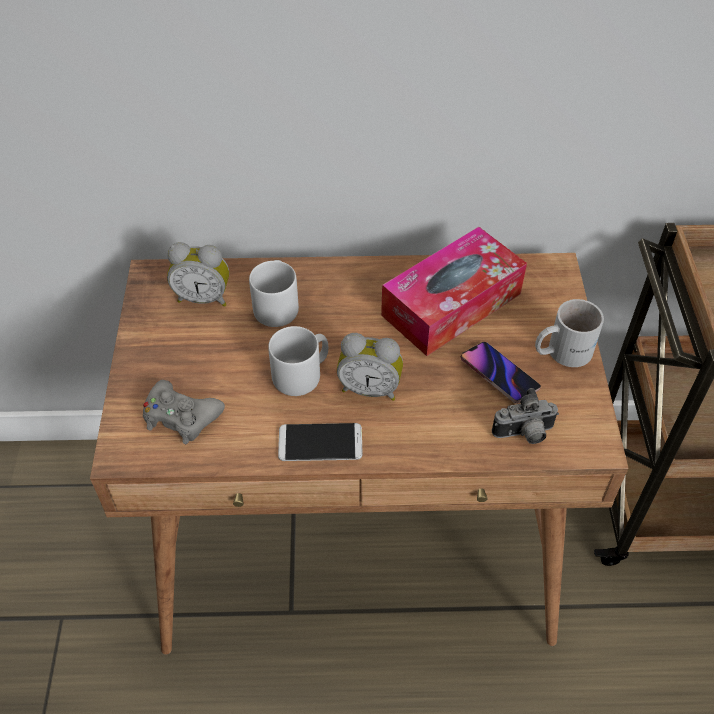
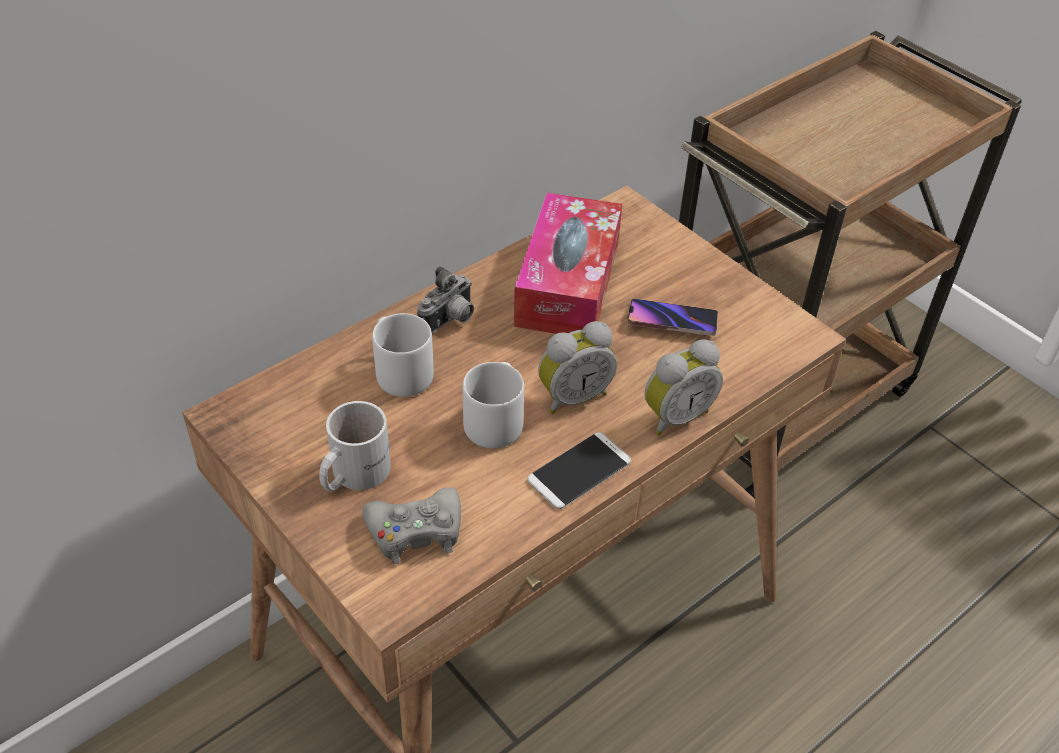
camera: 40 degrees left, 5 degrees down
alarm clock [167,242,229,307] -> alarm clock moved to [645,340,723,436]
camera [492,388,559,444] -> camera moved to [417,266,474,333]
white mug [535,299,604,367] -> white mug moved to [319,401,391,491]

